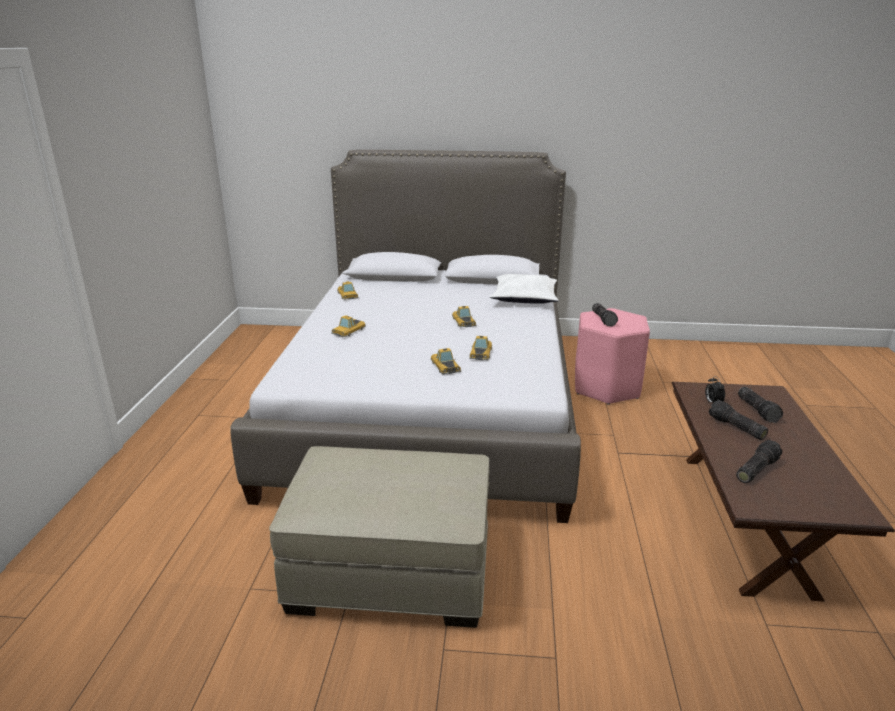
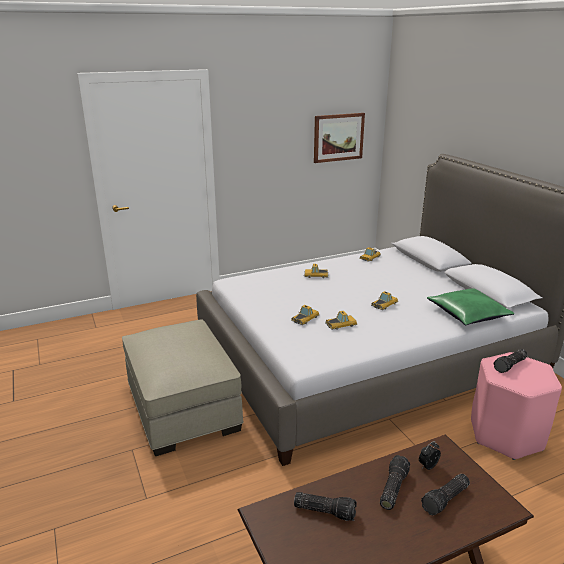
camera: 60 degrees right, 0 degrees up
white pillow [490,274,559,304] -> green pillow [427,288,514,325]
none -> picture [314,113,365,163]

